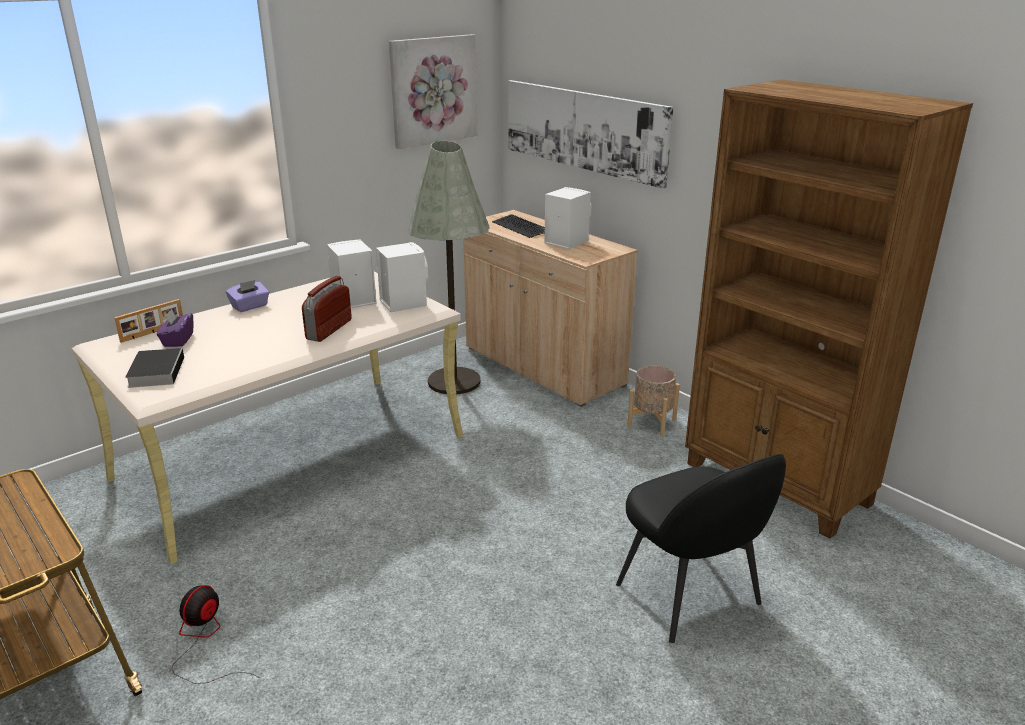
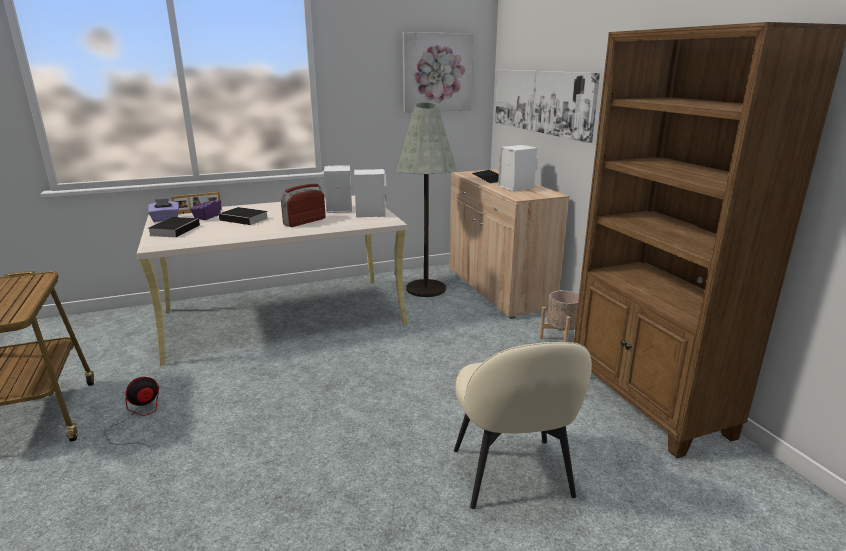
camera: 20 degrees right, 5 degrees down
purple tissue box [226,280,269,312] -> purple tissue box moved to [148,199,179,222]
black chair [616,454,786,643] -> beige chair [454,342,592,509]
none -> book [219,207,268,225]

